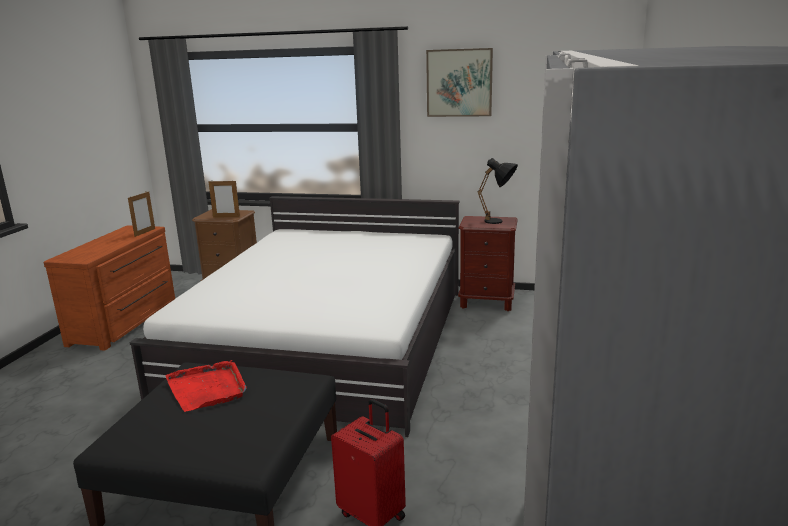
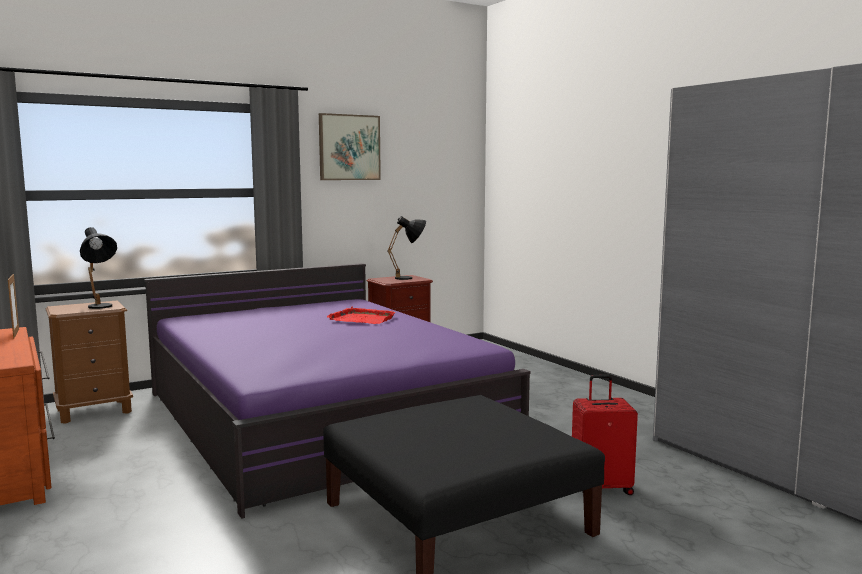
camera: 45 degrees left, 10 degrees down
white bed [129,196,459,437] -> purple bed [144,263,531,519]
red tray [166,360,247,412] -> red tray moved to [327,307,395,324]
picture frame [208,180,240,217] -> black table lamp [80,227,117,309]

